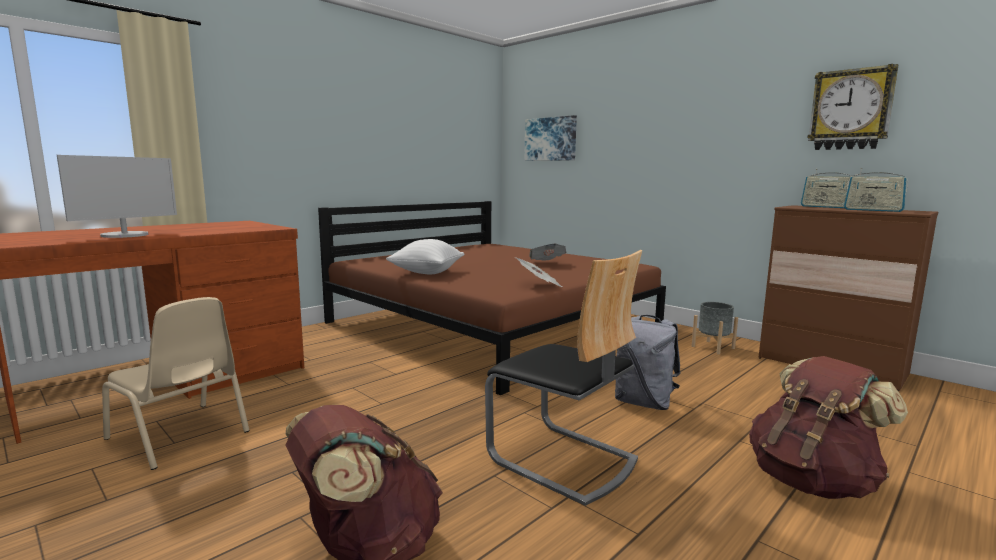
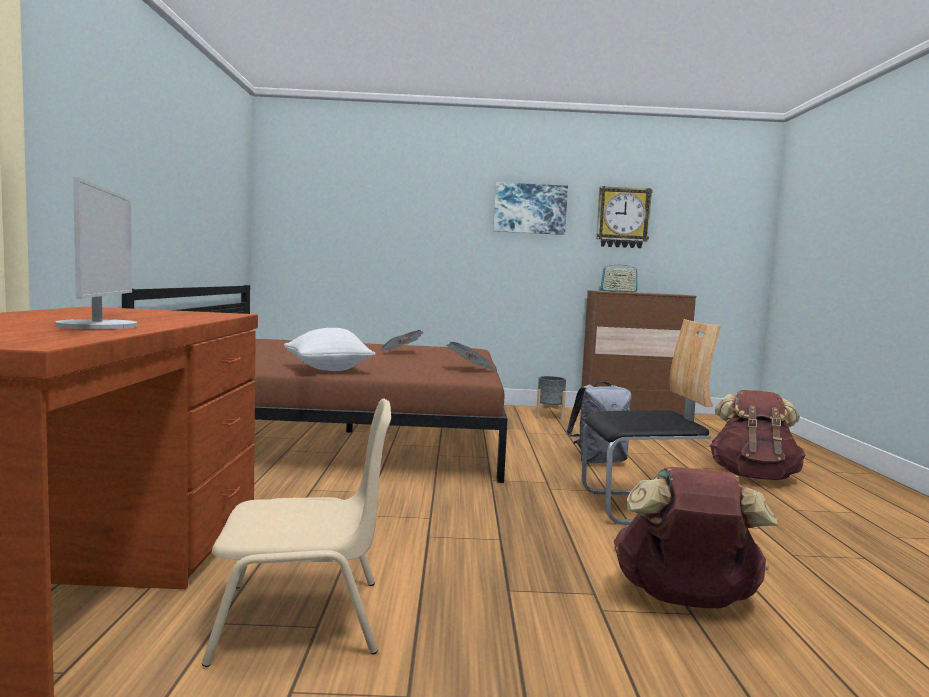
camera: 45 degrees left, 5 degrees down
picture [524,115,577,161] -> picture moved to [493,182,568,235]
radio [844,168,908,212] -> none

